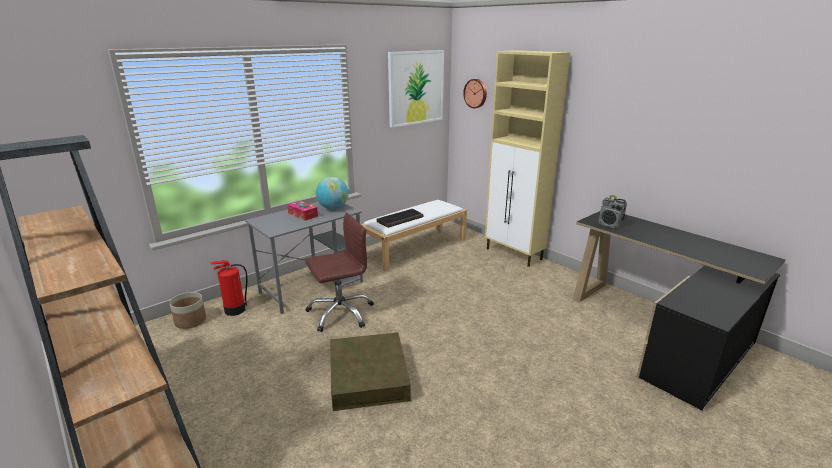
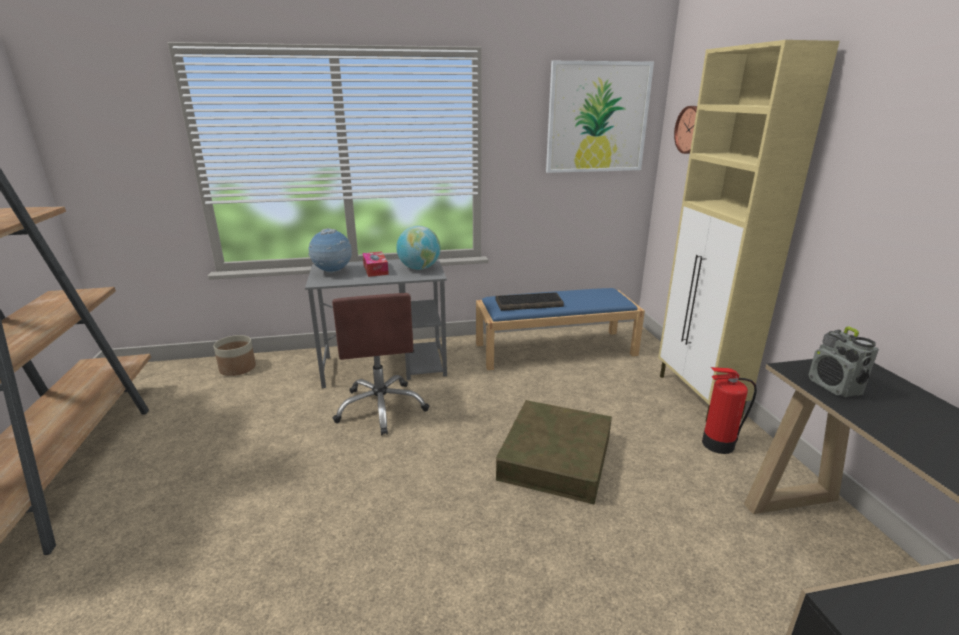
camera: 30 degrees right, 0 degrees up
fire extinguisher [210,260,247,316] -> fire extinguisher moved to [702,367,757,454]
brown office chair [305,213,374,332] -> brown office chair turned 75 degrees clockwise [332,293,429,436]
brown storage box [330,332,411,411] -> brown storage box moved to [496,400,612,505]
white bench [361,200,467,272] -> blue bench [476,288,645,370]
none -> globe [308,228,352,274]

